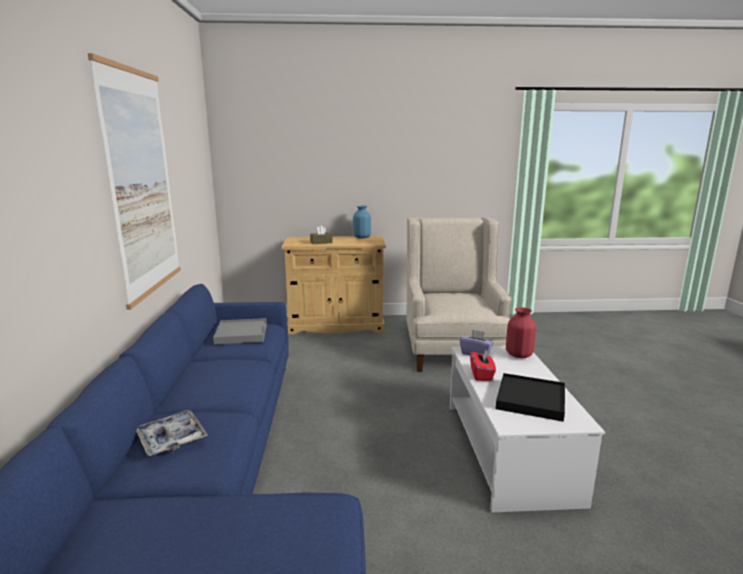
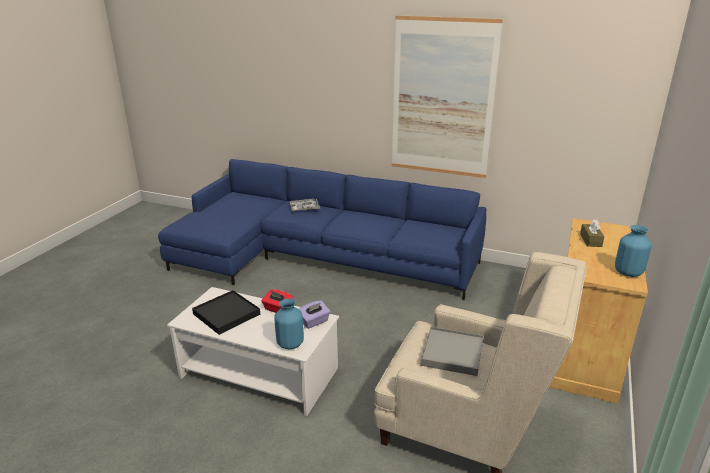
camera: 115 degrees right, 10 degrees up
grey tray [213,318,267,344] -> grey tray moved to [421,327,484,376]
red vase [506,307,536,358] -> blue vase [274,299,304,349]

